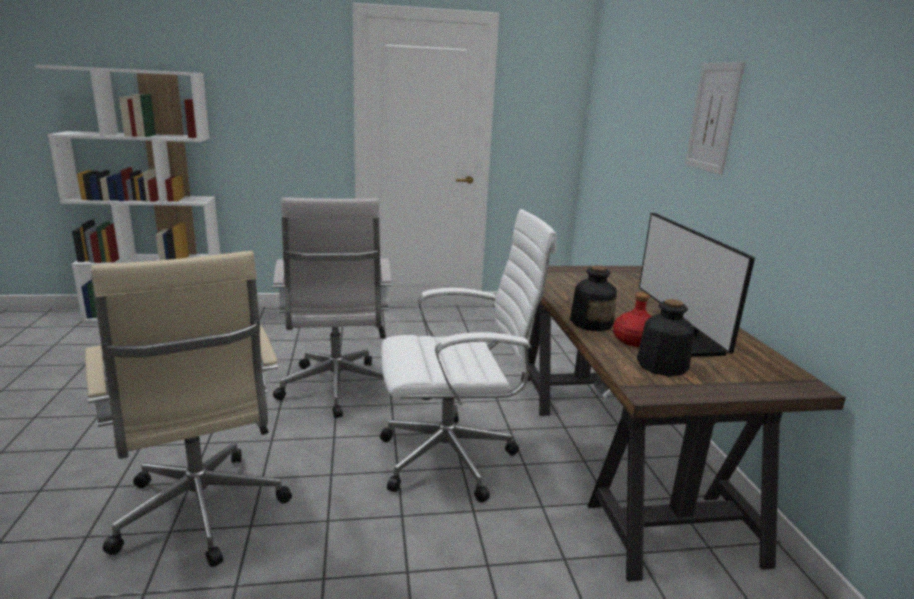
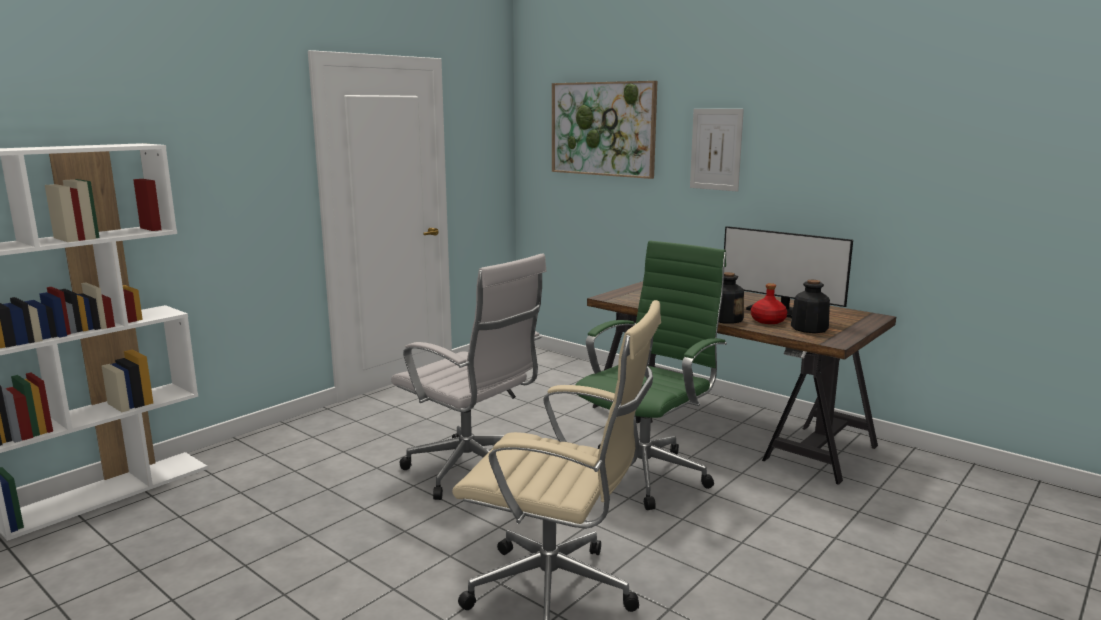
camera: 40 degrees left, 5 degrees down
white office chair [380,209,557,503] -> green office chair [575,240,727,510]
none -> picture [552,81,657,179]

